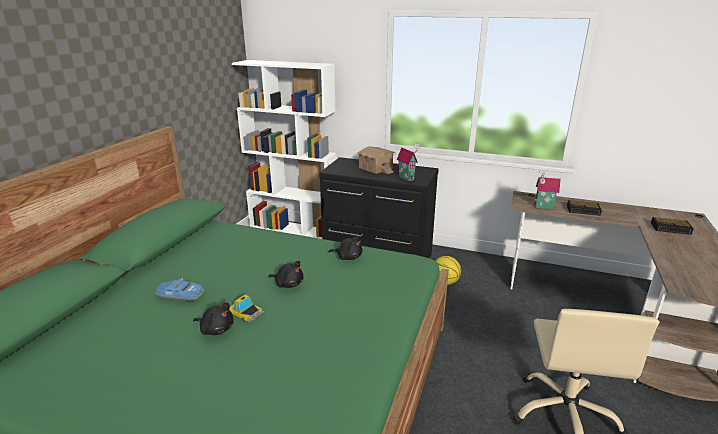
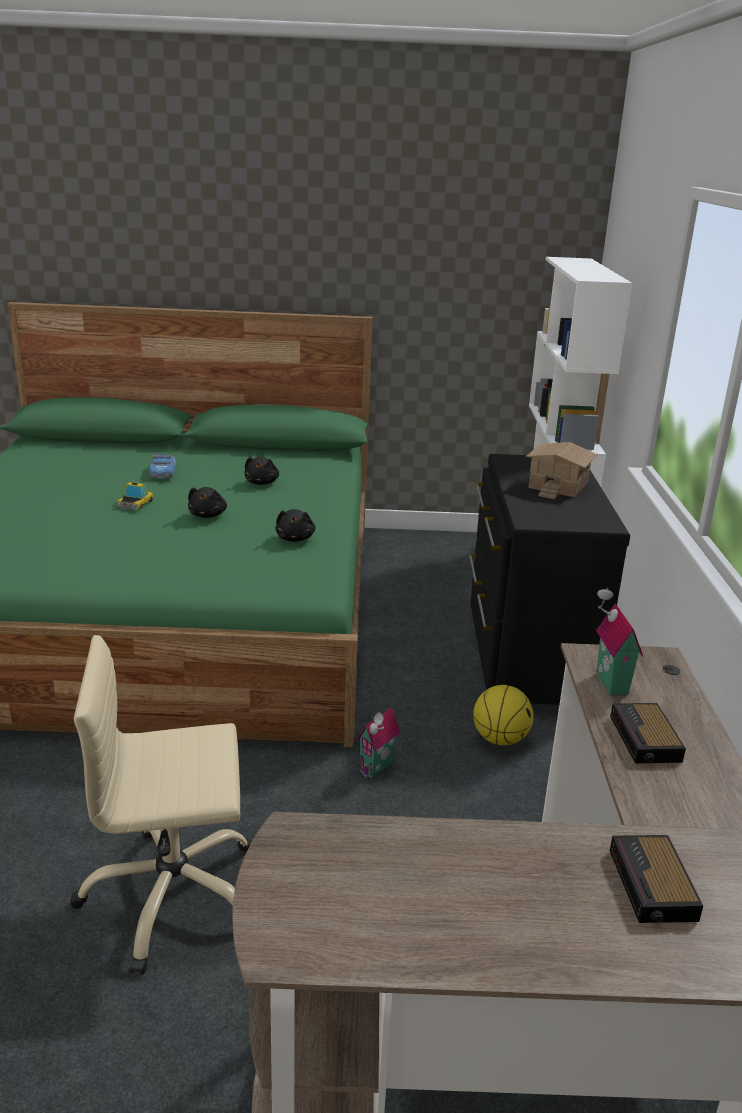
camera: 70 degrees right, 0 degrees up
black plush toy [193,302,233,335] -> black plush toy moved to [244,457,279,485]
toy house [397,143,420,181] -> toy house moved to [356,708,400,779]

